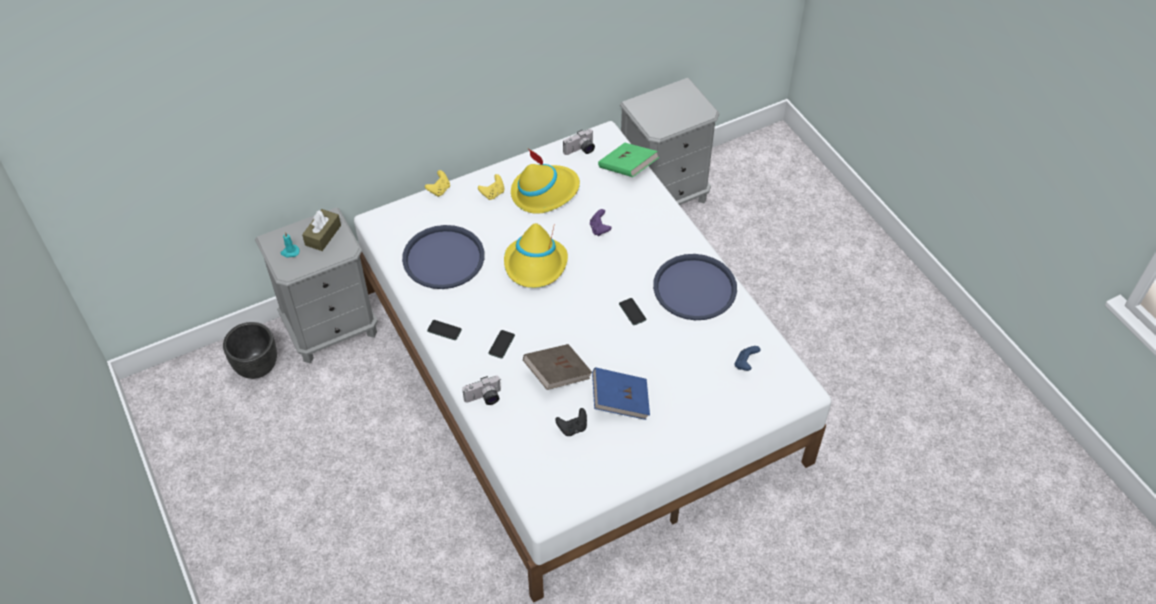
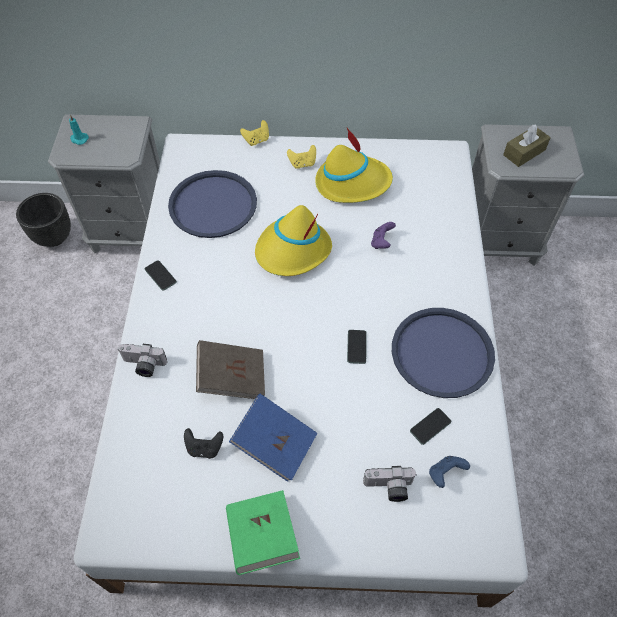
camera: 30 degrees right, 5 degrees up
brown tissue box [302,209,341,251] -> brown tissue box moved to [503,124,551,167]
phone [488,330,515,359] -> phone moved to [410,408,451,445]
camera [563,129,595,155] -> camera moved to [363,466,416,502]
green book [598,143,659,177] -> green book moved to [226,490,300,575]

